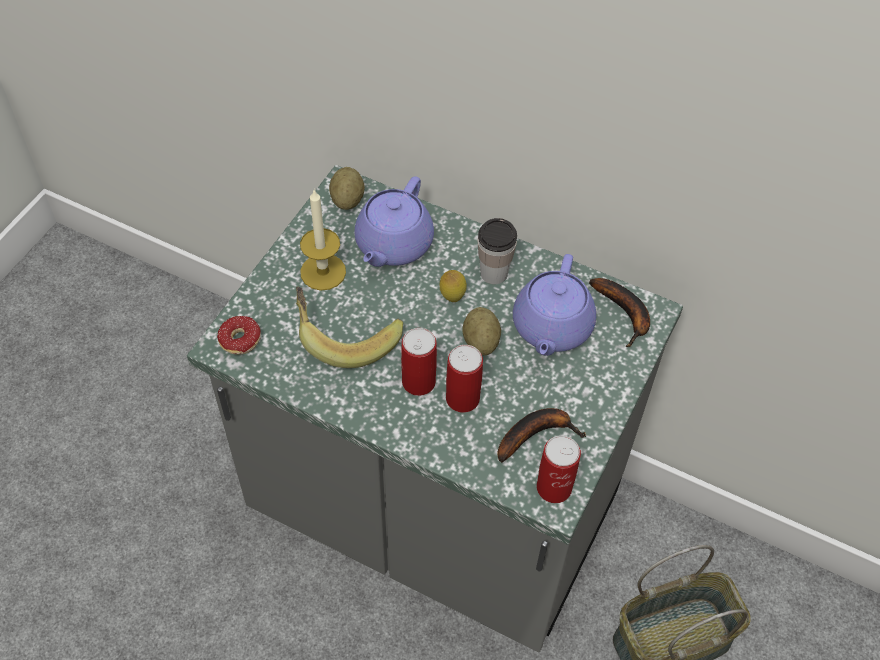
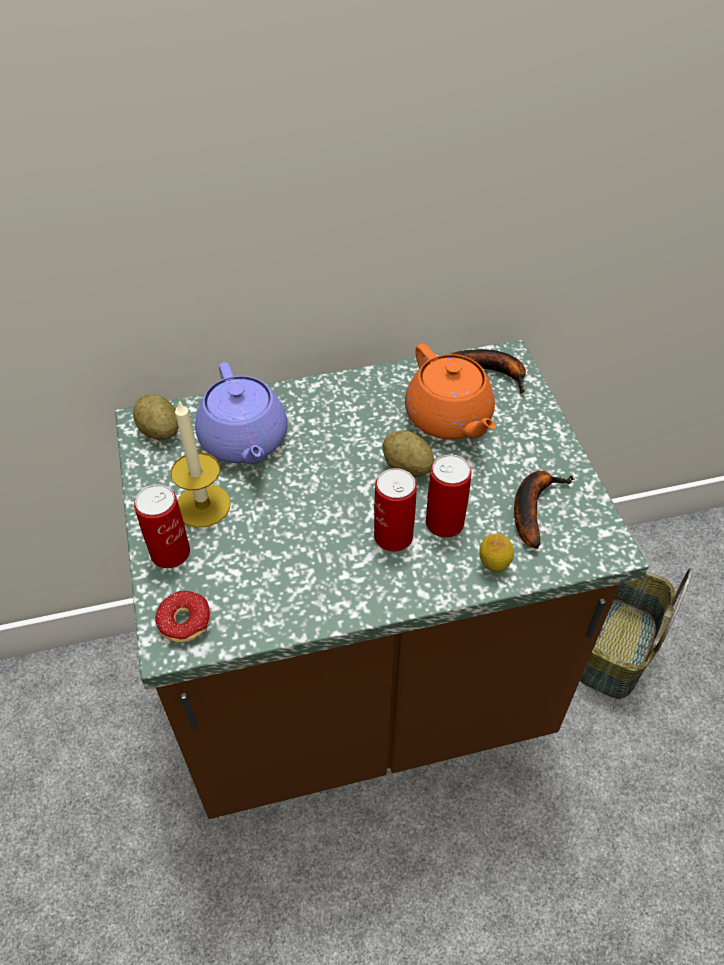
camera: 40 degrees left, 5 degrees down
grey counter [187,165,683,652] -> brown counter [115,340,648,819]
banana [296,287,403,368] -> none
lemon [440,270,467,302] -> lemon moved to [479,534,514,572]
cup [478,218,517,284] -> none
purple teapot [513,254,596,356] -> orange teapot [405,344,496,439]
can [537,435,581,503] -> can moved to [134,484,190,568]

